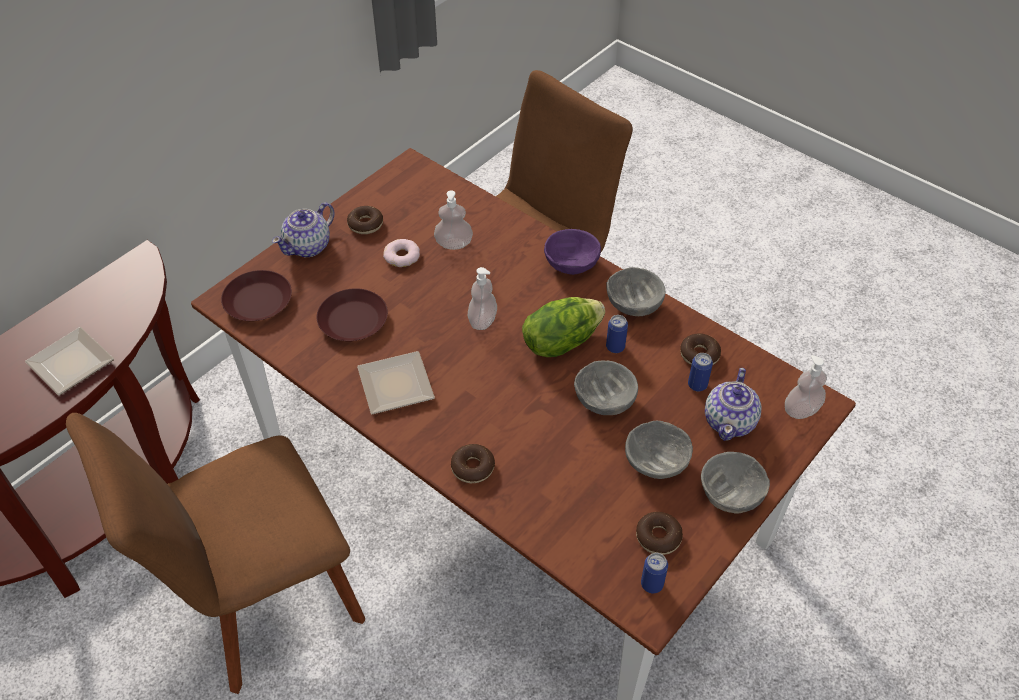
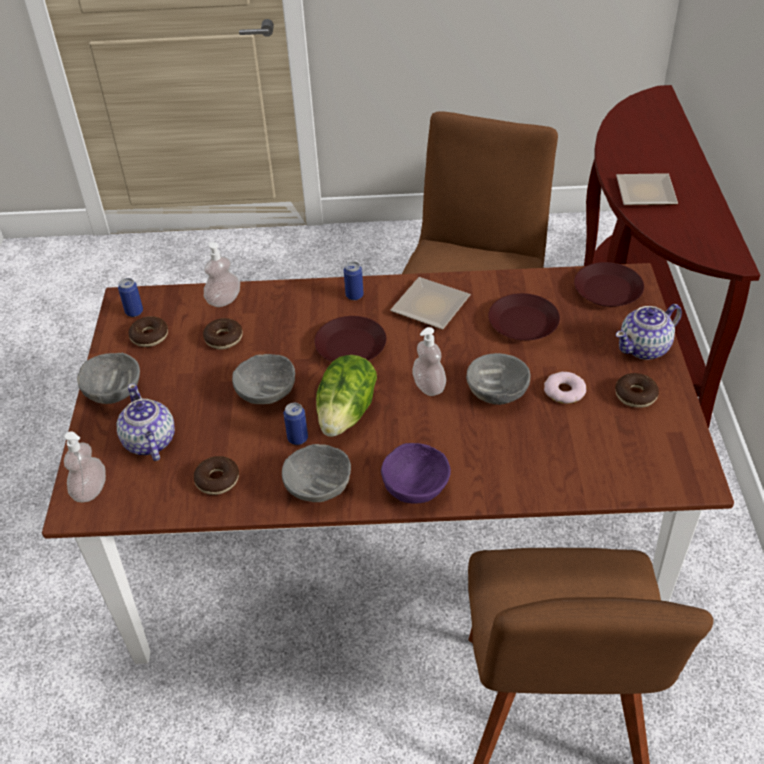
camera: 140 degrees right, 5 degrees down
teapot [272,202,335,257] -> teapot turned 120 degrees counterclockwise [616,304,682,360]
soap dispenser [434,190,473,250] -> soap dispenser moved to [204,242,240,307]
donut [451,444,495,483] -> donut moved to [203,318,243,349]
grey bowl [625,421,693,479] -> grey bowl moved to [466,353,531,405]
can [688,353,713,392] -> can moved to [344,261,364,300]
none -> brown plate [314,316,386,362]

